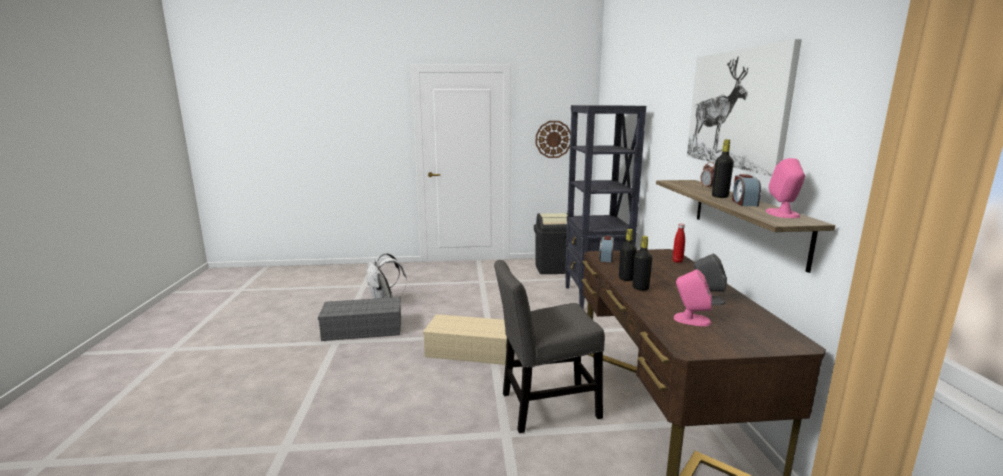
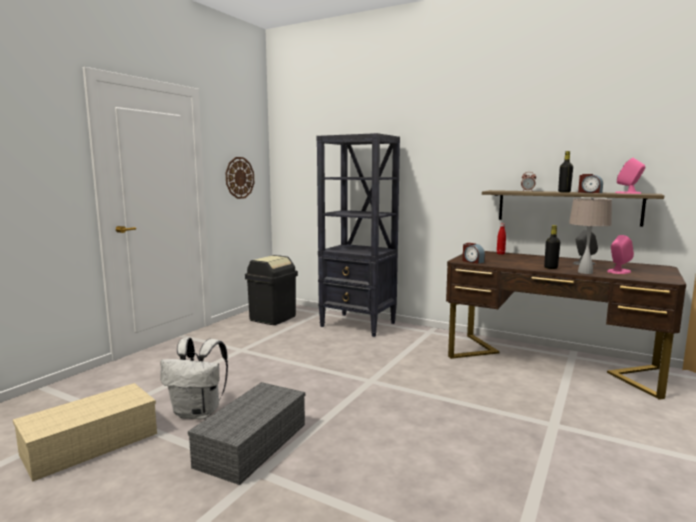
camera: 55 degrees left, 5 degrees down
beige storage box [423,314,507,365] -> beige storage box moved to [13,383,157,482]
grey chair [494,260,605,433] -> none
black bottle [619,229,637,281] -> none
picture [687,39,802,177] -> none
none -> beige table lamp [569,197,612,274]

